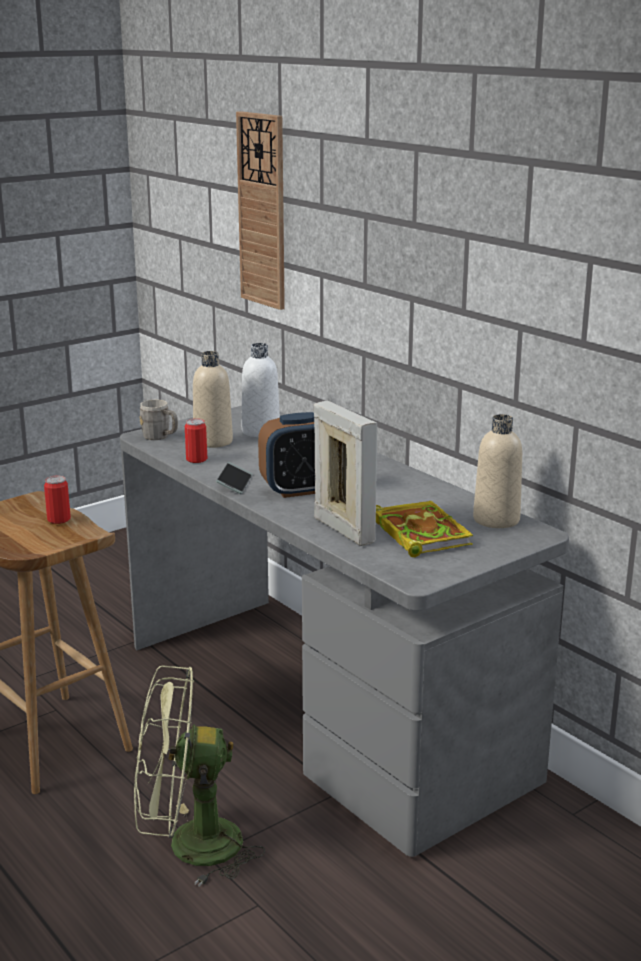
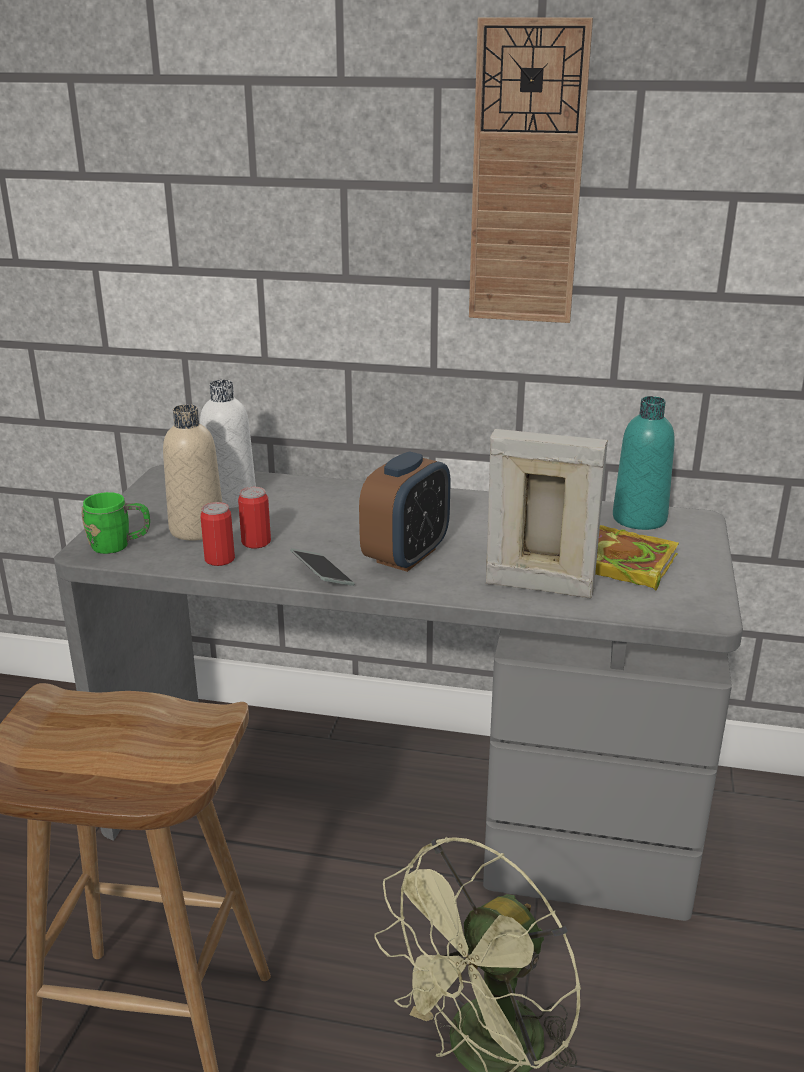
camera: 40 degrees left, 5 degrees up
can [44,476,71,524] -> can moved to [238,487,271,548]
grey mug [140,399,178,440] -> green mug [81,492,150,554]
wall clock [236,111,285,310] -> wall clock moved to [469,17,593,323]
beige bottle [473,414,522,528] -> turquoise bottle [613,396,675,530]

